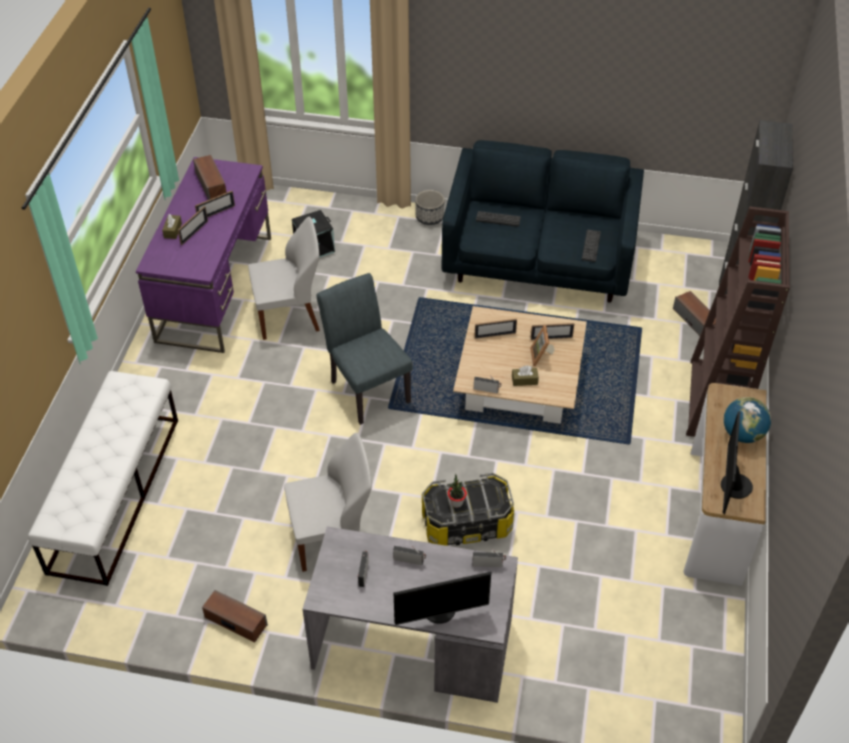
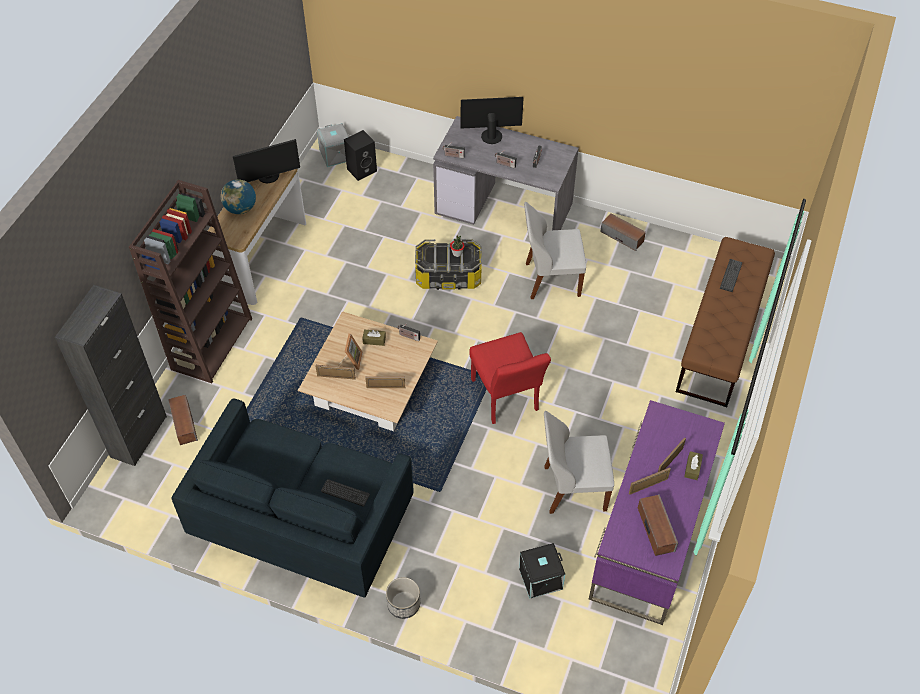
camera: 170 degrees left, 5 degrees up
white bench [28,371,178,586] -> brown bench [676,237,775,407]
grey chair [317,273,413,425] -> red chair [469,332,551,424]
keyboard [582,230,601,262] -> keyboard moved to [720,259,742,292]
monitor [721,411,753,515] -> monitor turned 45 degrees clockwise [233,139,300,183]
none -> grey storage box [317,123,349,167]
none -> black speaker [344,130,377,181]

